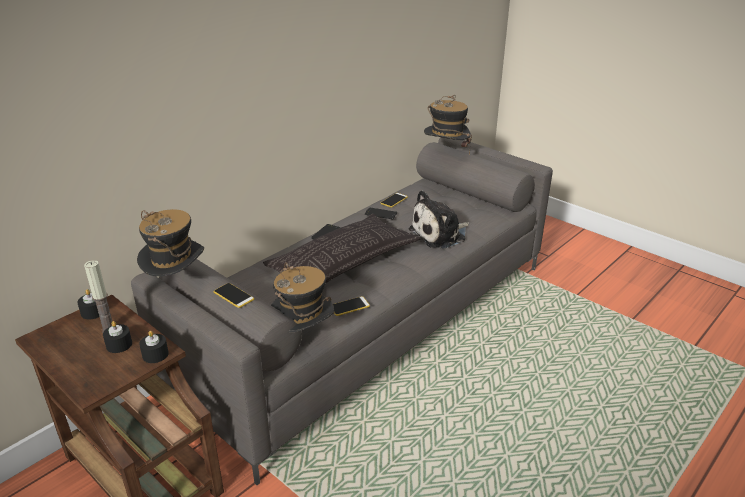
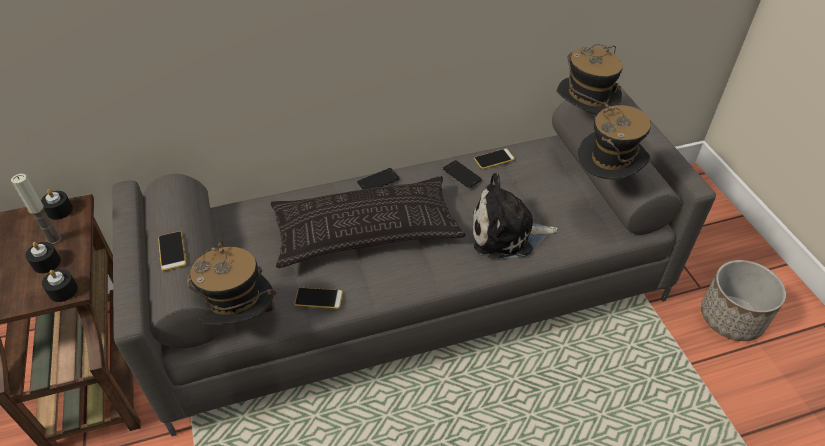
camera: 30 degrees right, 15 degrees up
hat [137,209,204,276] -> hat moved to [578,102,651,180]
none -> planter [701,260,786,341]

